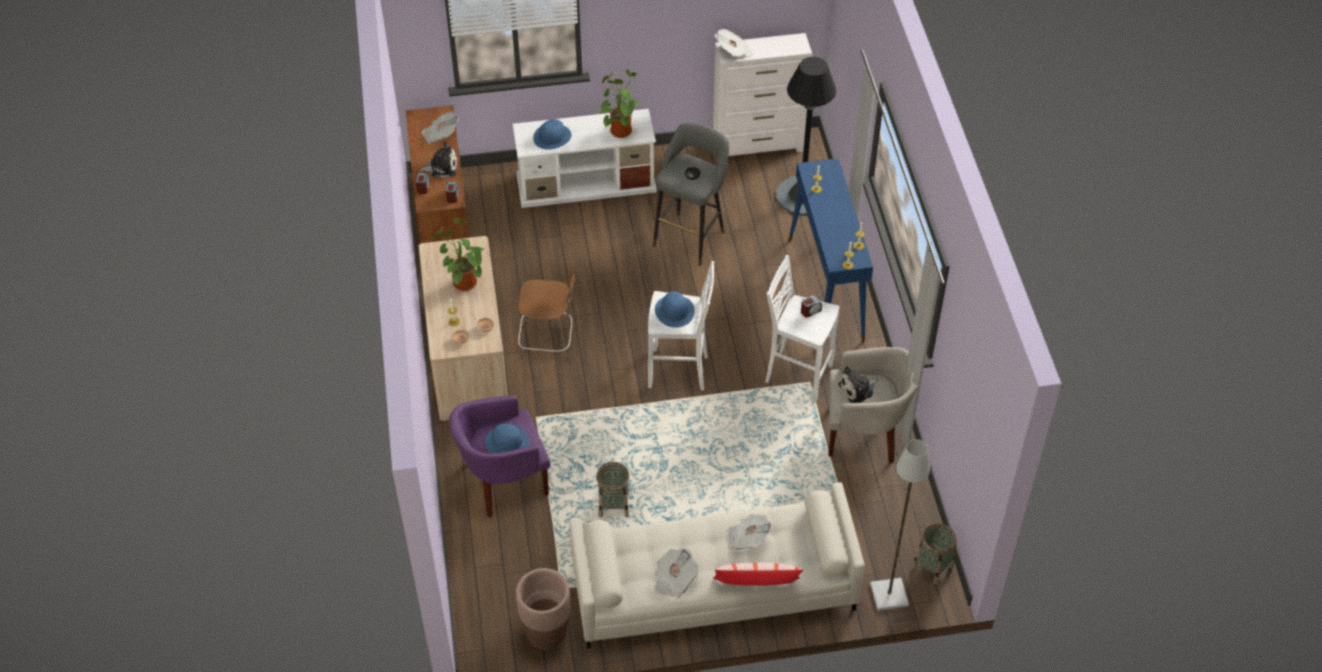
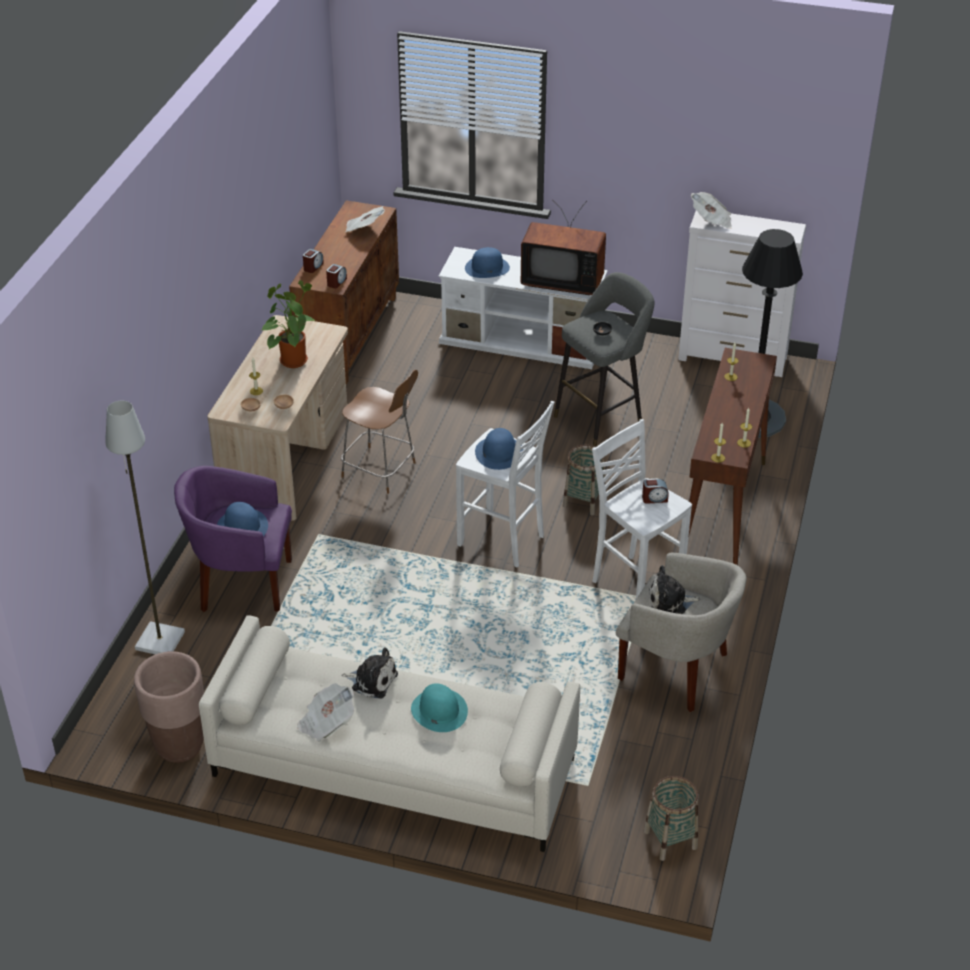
camera: 25 degrees right, 10 degrees down
plush toy [420,142,457,178] -> plush toy moved to [341,648,398,699]
basket [596,462,629,517] -> basket moved to [563,445,605,515]
potted plant [600,70,641,138] -> television [521,200,606,295]
pillow [713,563,803,586] -> none
newspaper [726,514,772,550] -> turquoise hat [411,683,468,732]
blue console table [788,158,873,342] -> brown console table [689,348,777,565]
grey floor lamp [870,439,930,611] -> grey floor lamp moved to [105,401,185,654]

